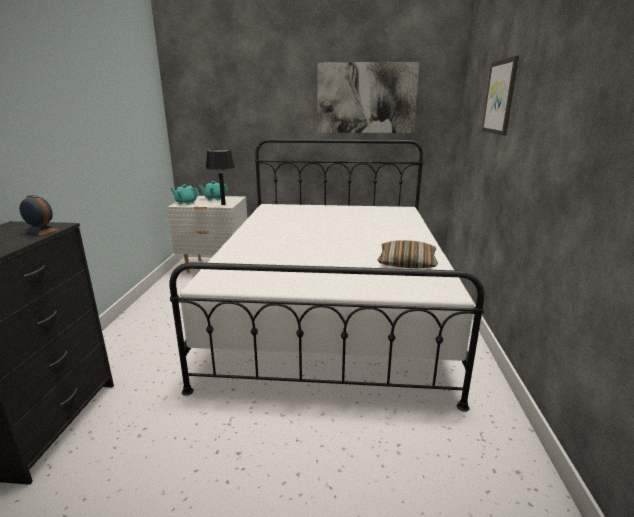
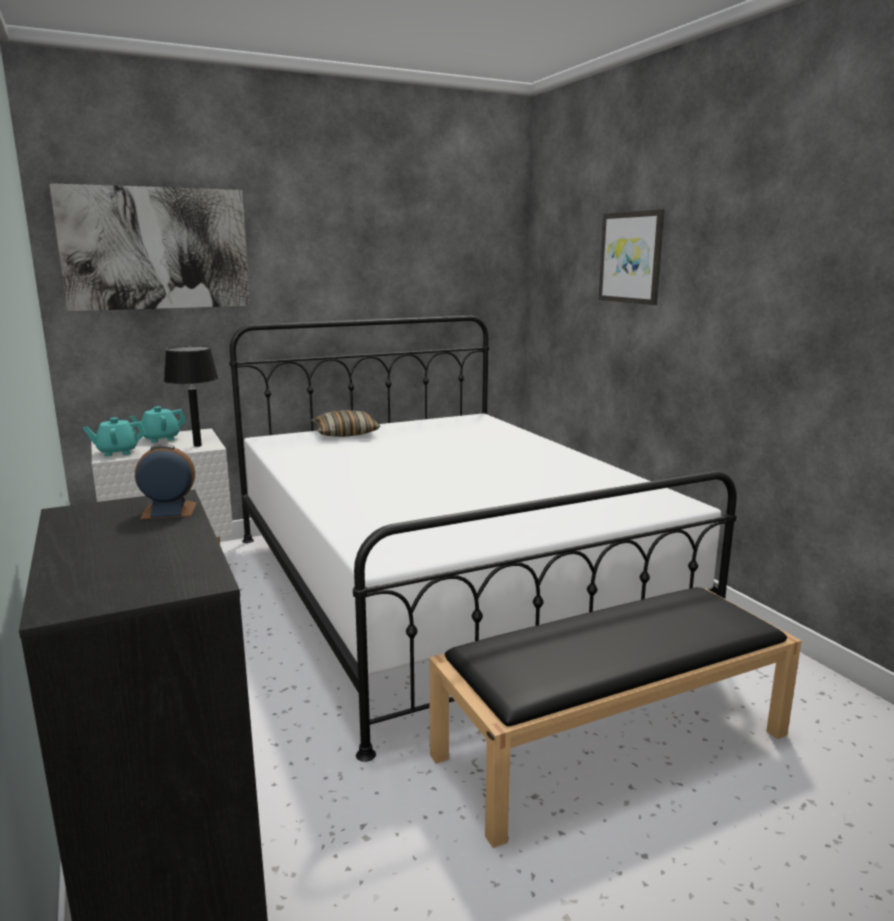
camera: 30 degrees left, 5 degrees down
picture [317,62,419,133] -> picture moved to [49,183,251,311]
pillow [377,240,438,269] -> pillow moved to [311,410,380,437]
none -> black bench [429,587,801,848]

